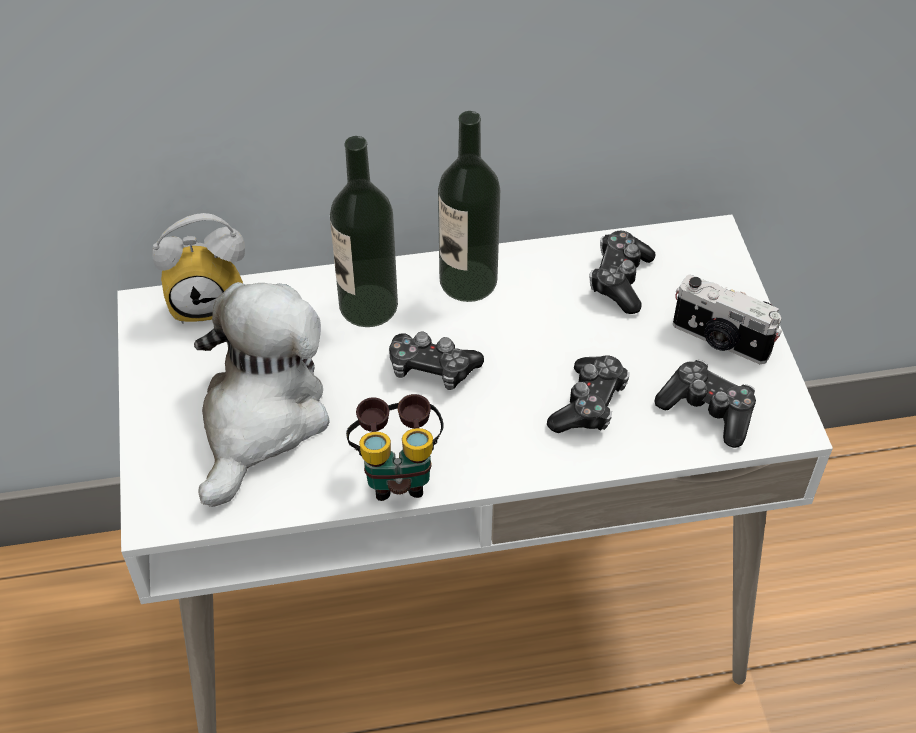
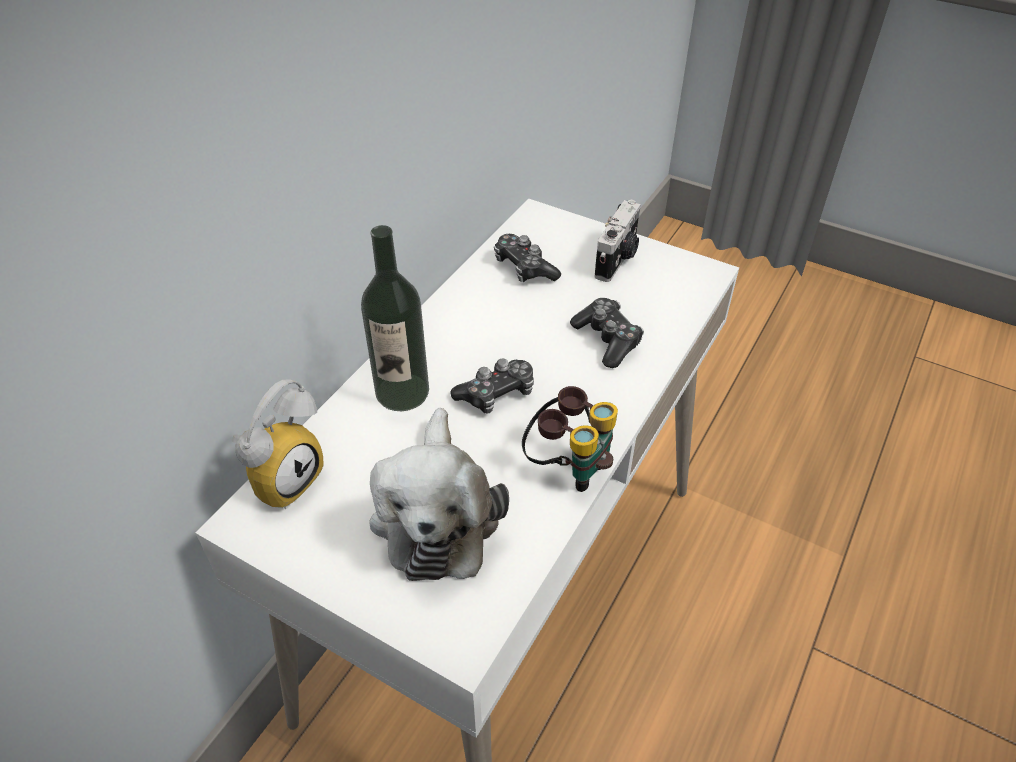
camera: 50 degrees left, 5 degrees down
plush toy [194,282,330,507] -> plush toy turned 150 degrees counterclockwise [369,408,509,581]
bottle [438,111,500,302] -> none
game controller [654,360,756,448] -> none
camera [673,275,782,364] -> camera turned 45 degrees counterclockwise [595,200,641,282]

